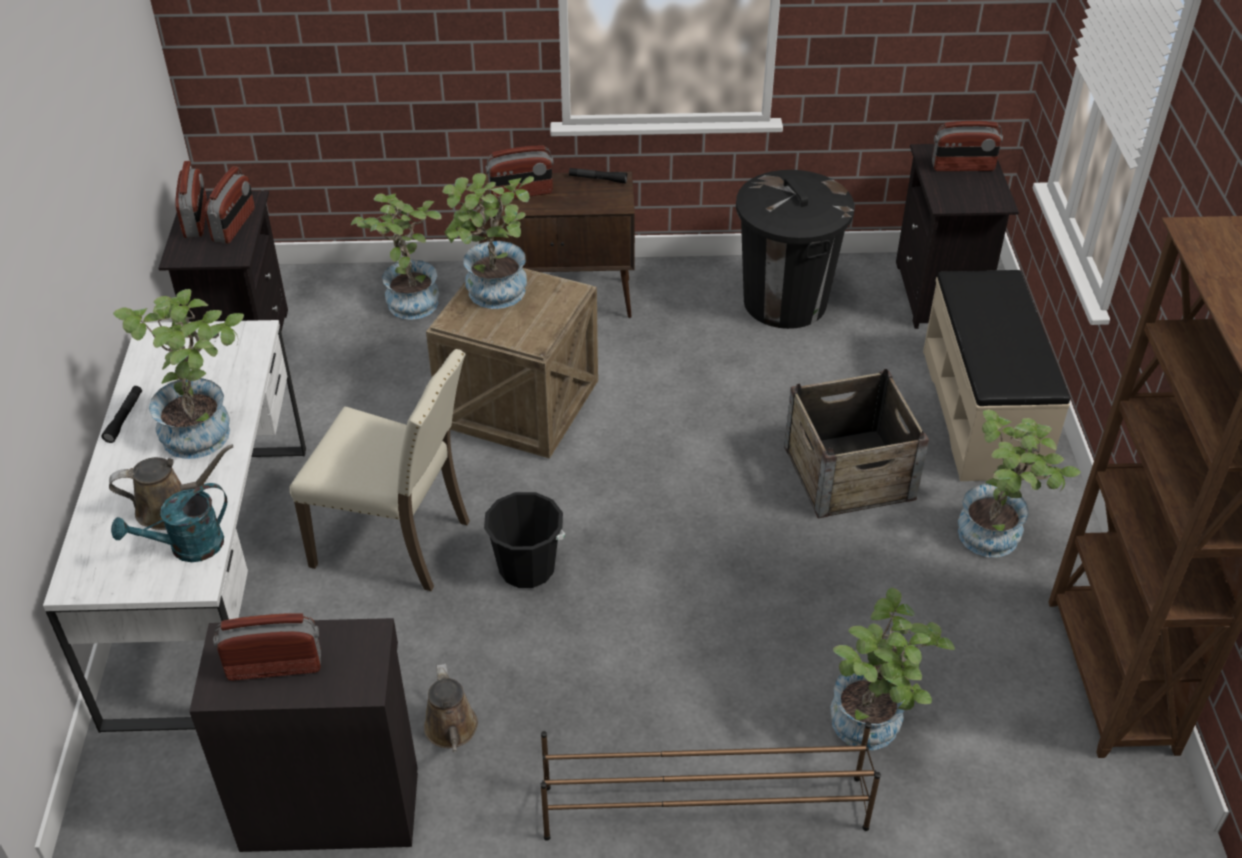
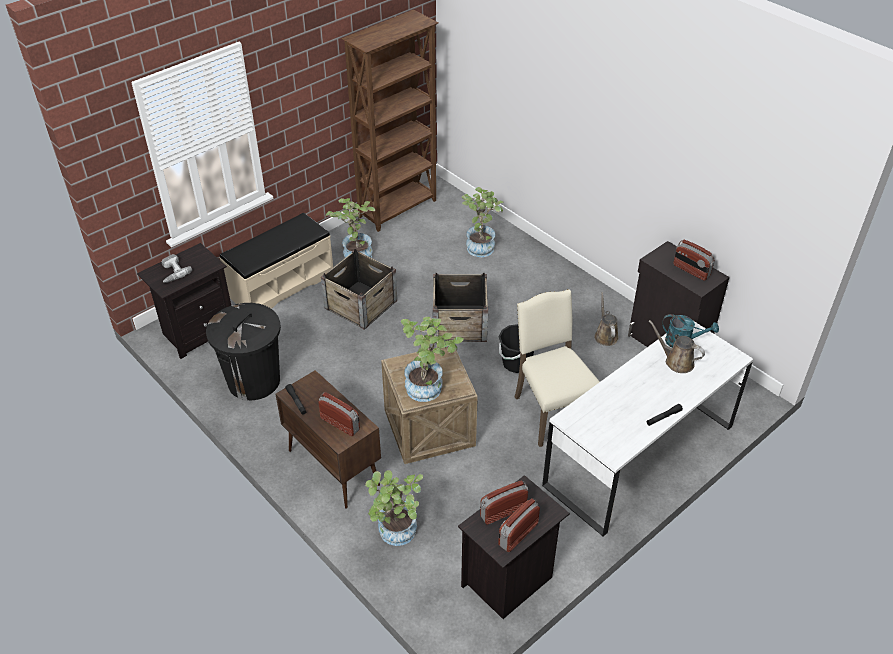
camera: 130 degrees left, 0 degrees up
potted plant [113,289,244,459] -> none
brown watering can [424,663,478,752] -> brown watering can turned 45 degrees counterclockwise [594,292,618,346]
brown shoe rack [541,722,881,841] -> none
radio [932,121,1003,171] -> power drill [161,254,192,283]
none -> crate [433,273,488,342]

